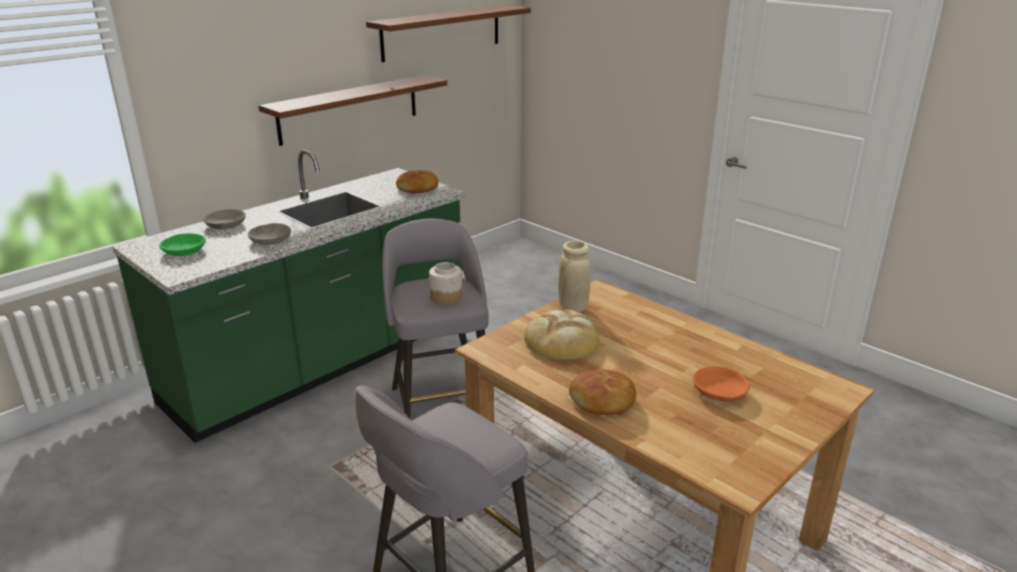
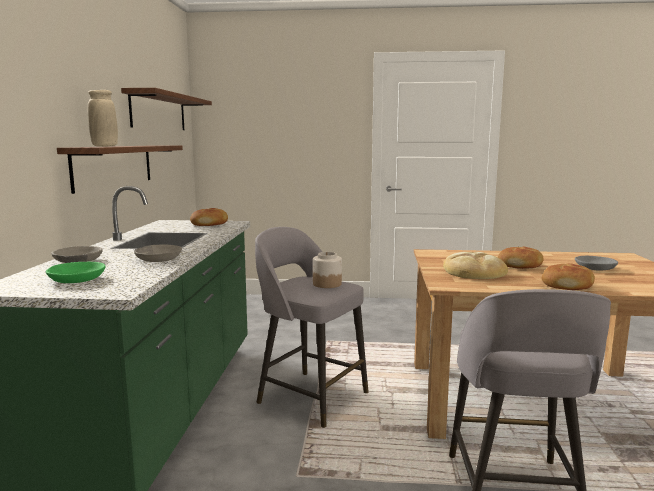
camera: 40 degrees left, 15 degrees down
beige vase [558,241,590,312] -> beige vase moved to [87,90,118,147]
orange bowl [693,366,750,402] -> grey bowl [575,256,618,271]
none -> bread [498,247,544,269]

